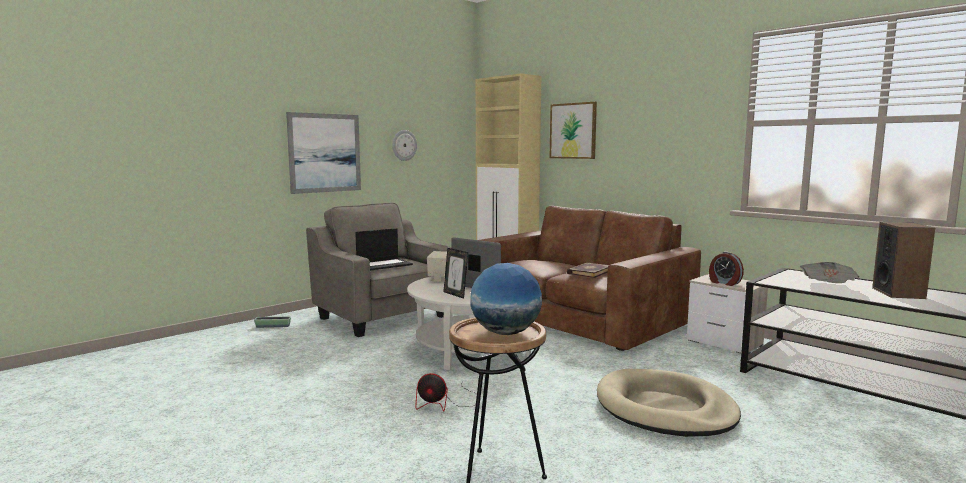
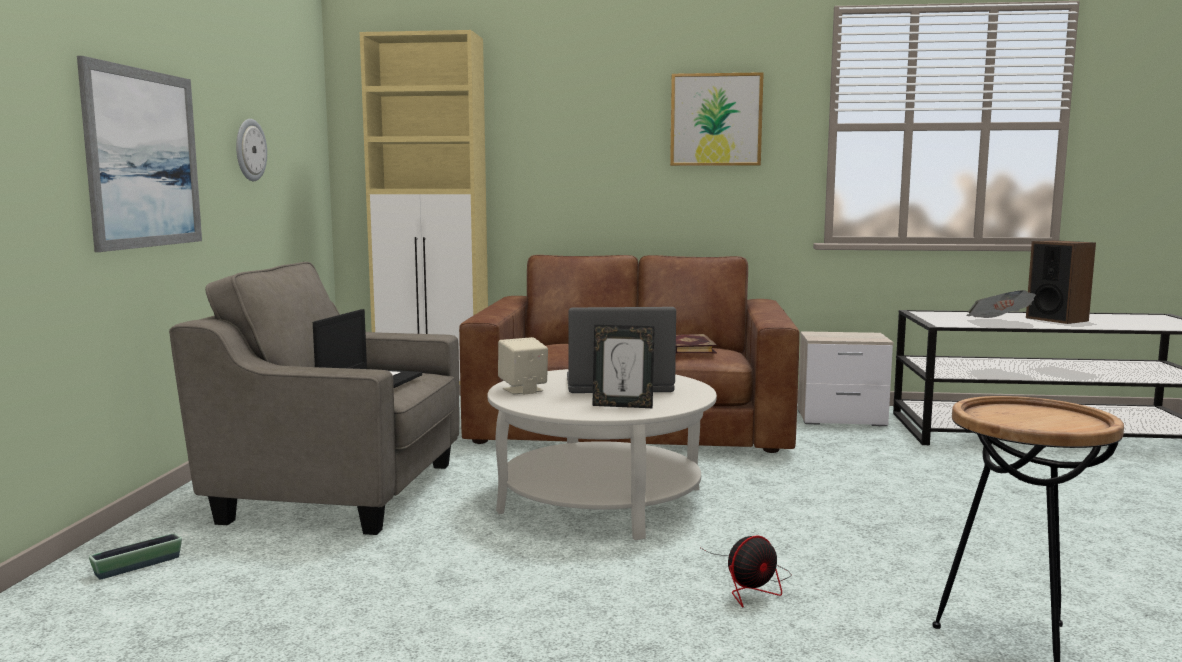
camera: 40 degrees left, 0 degrees up
globe [470,263,542,335] -> none
picture [550,102,597,159] -> picture moved to [670,72,764,166]
beige dog bed [597,369,741,437] -> none
alarm clock [709,252,744,286] -> none

